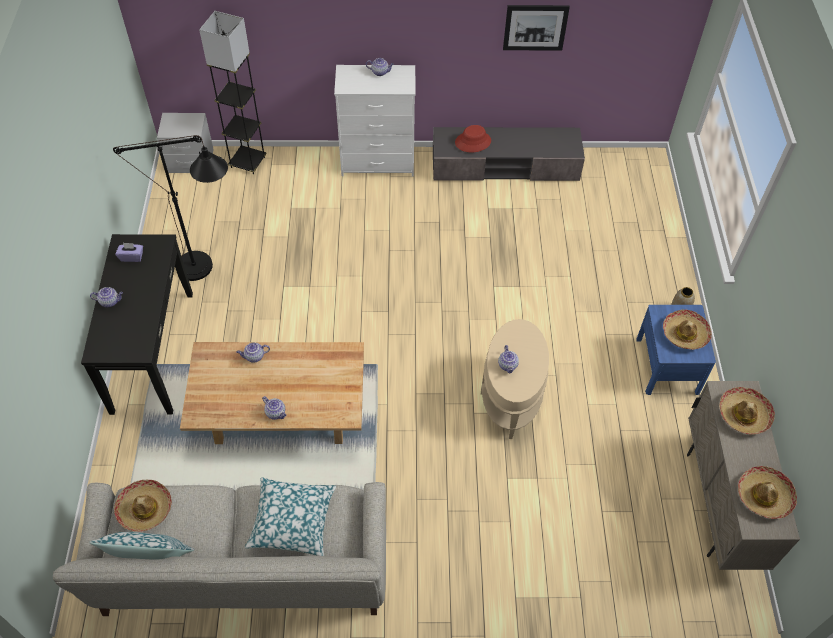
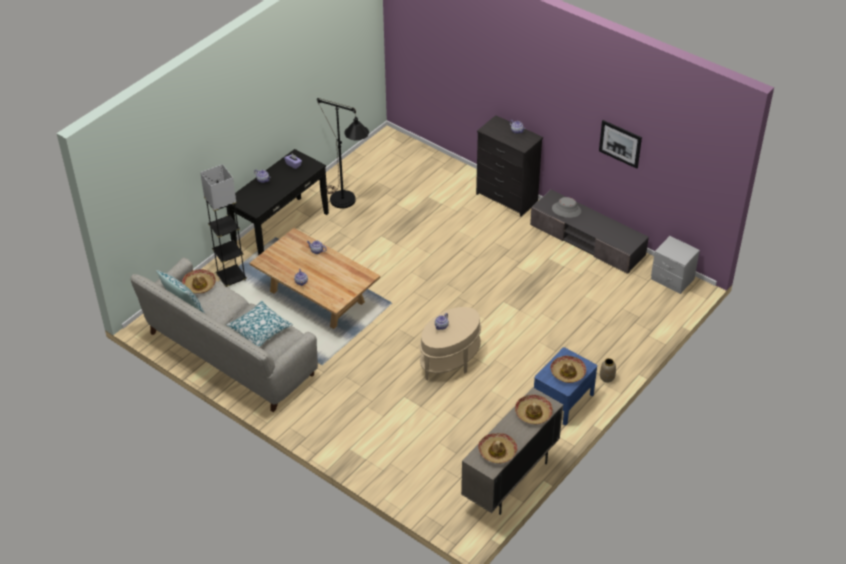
camera: 40 degrees right, 10 degrees down
grey nightstand [157,113,214,173] -> grey nightstand moved to [651,236,700,294]
grey floor lamp [199,11,266,174] -> grey floor lamp moved to [200,164,247,287]
white dresser [334,65,416,177] -> black dresser [476,115,543,217]
red hat [455,125,491,152] -> grey hat [552,197,581,218]

